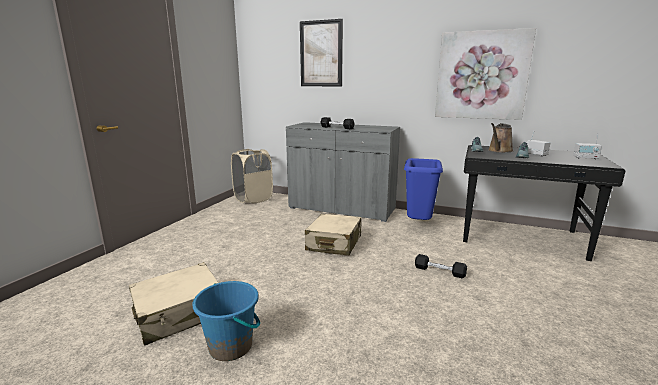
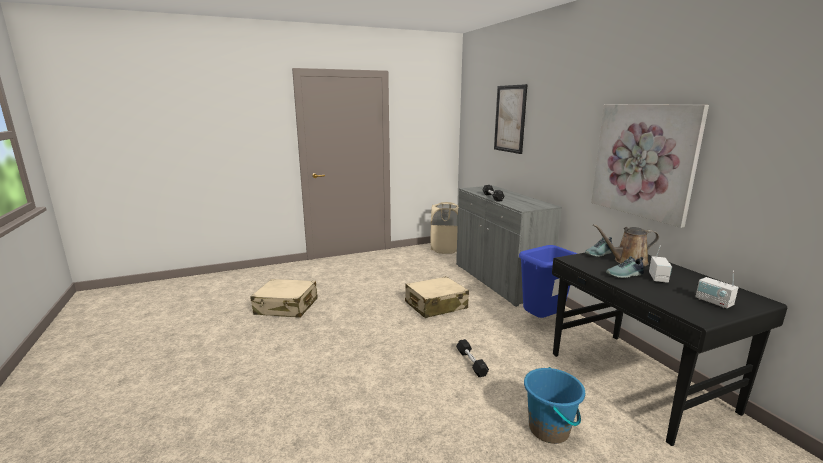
camera: 45 degrees right, 0 degrees up
blue bucket [192,281,260,361] -> blue bucket moved to [524,367,585,444]

